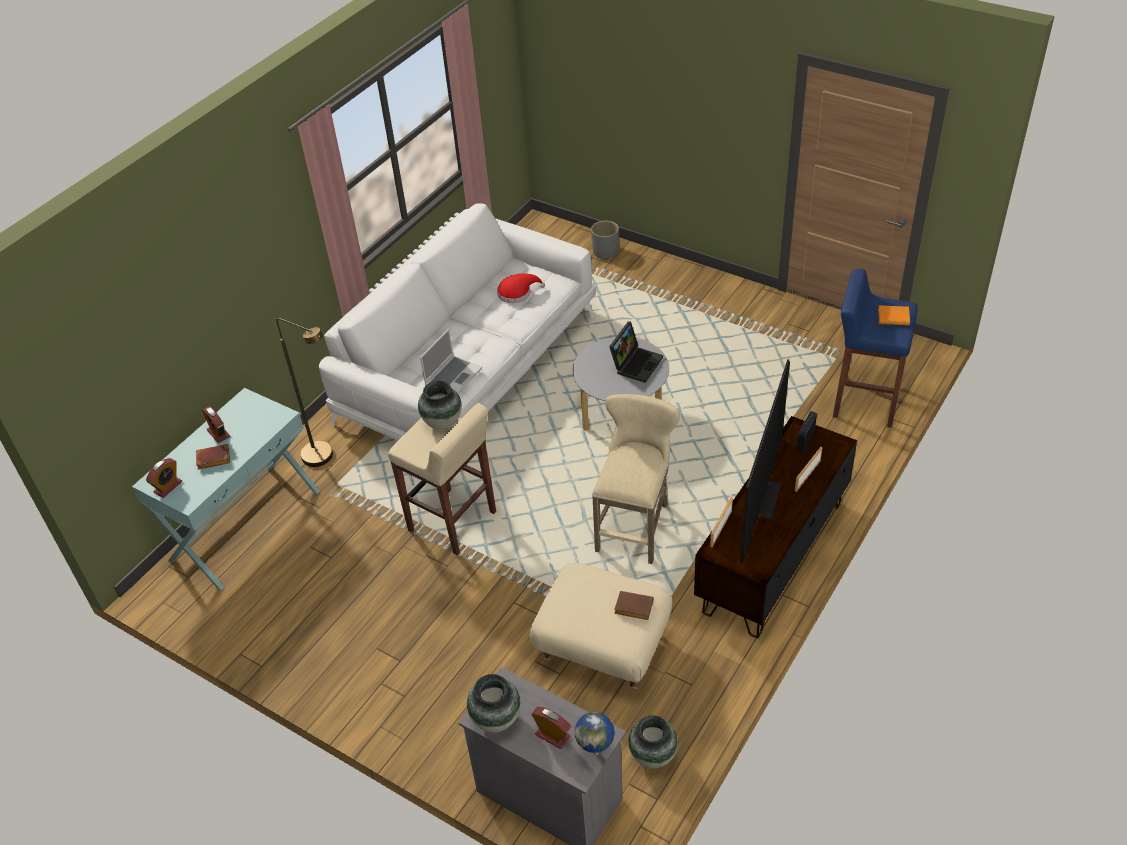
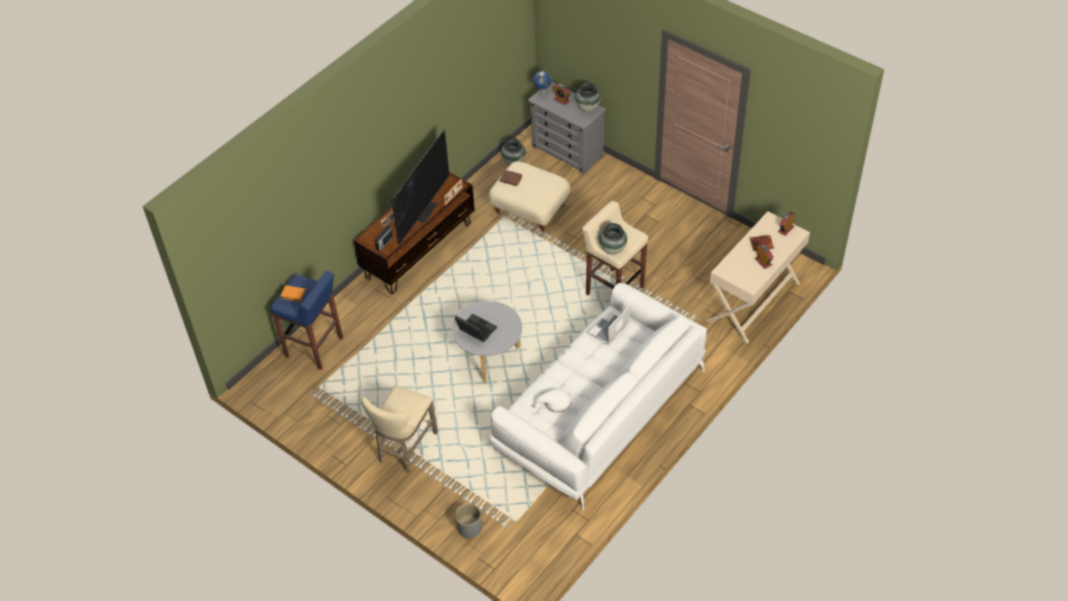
camera: 175 degrees left, 5 degrees up
turquoise console table [132,388,320,590] -> beige console table [707,211,810,344]
brown floor lamp [276,318,333,467] -> none
red hat [497,273,545,303] -> white hat [532,388,572,413]
beige stool [592,394,680,564] -> beige stool moved to [361,385,438,473]
laptop [609,321,663,383] -> laptop turned 90 degrees clockwise [454,314,497,342]

